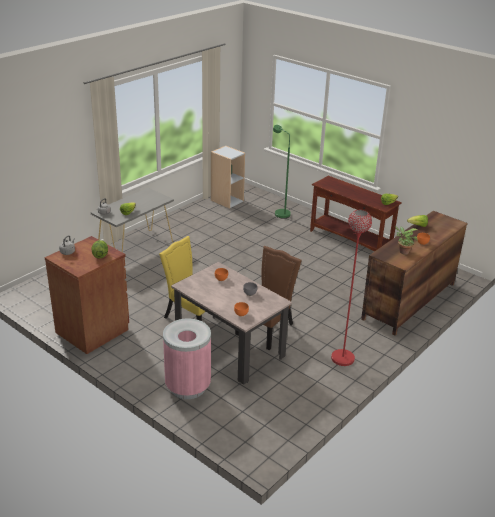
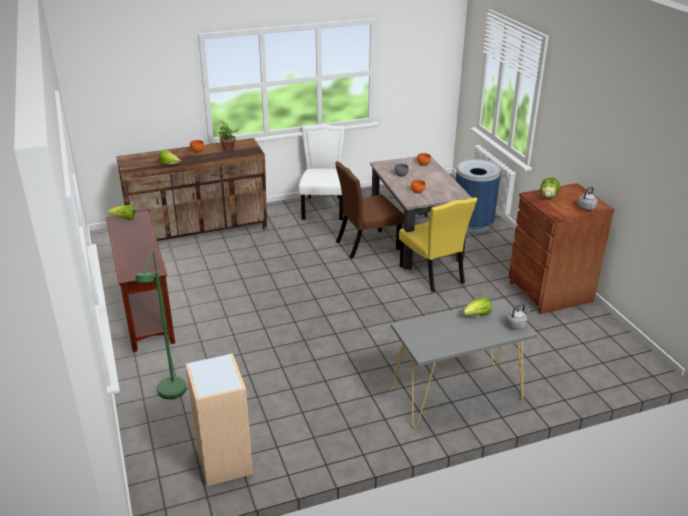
camera: 150 degrees left, 0 degrees up
pink trash can [163,318,211,399] -> blue trash can [456,159,501,233]
red floor lamp [331,210,372,366] -> white chair [299,124,345,220]

